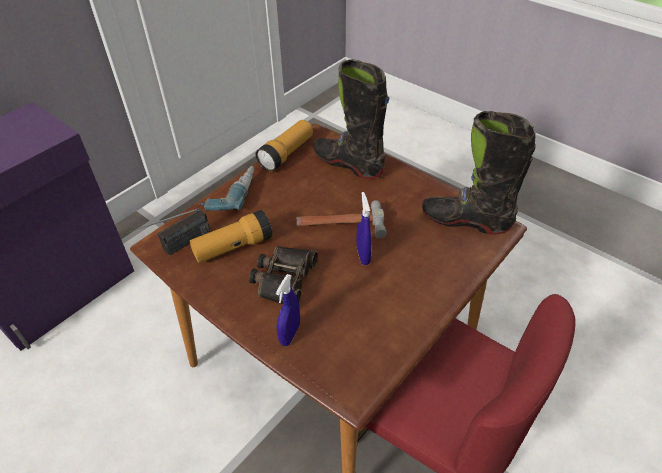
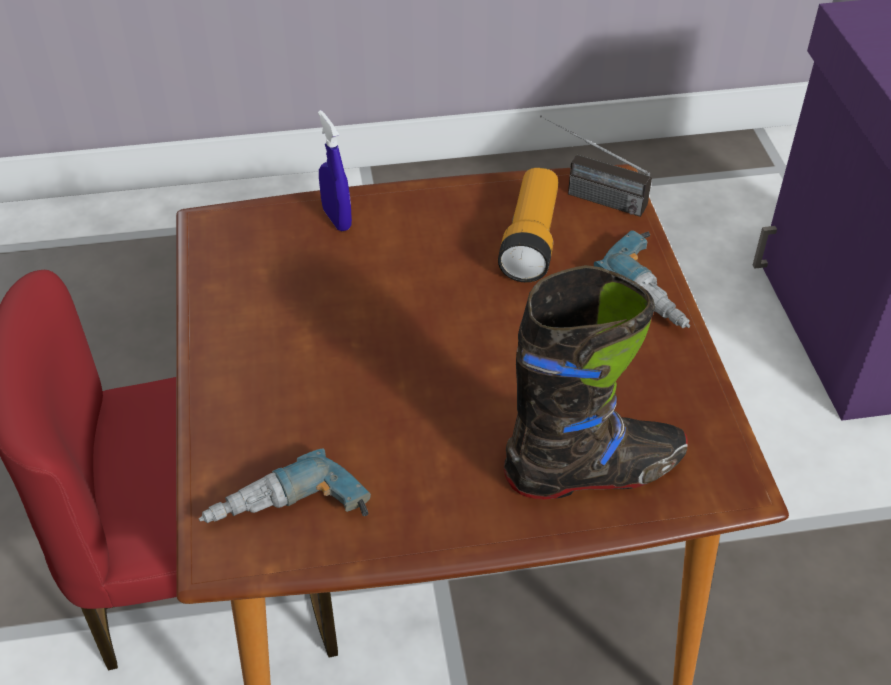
camera: 130 degrees right, 0 degrees up
radio [127,209,210,256] -> radio turned 60 degrees counterclockwise [540,115,652,217]
binoculars [249,246,318,304] -> none
flashlight [256,120,313,172] -> none
hammer [297,200,387,238] -> none
blue spray bottle [356,192,372,265] -> none
black boot [421,111,536,235] -> power drill [199,448,371,523]

